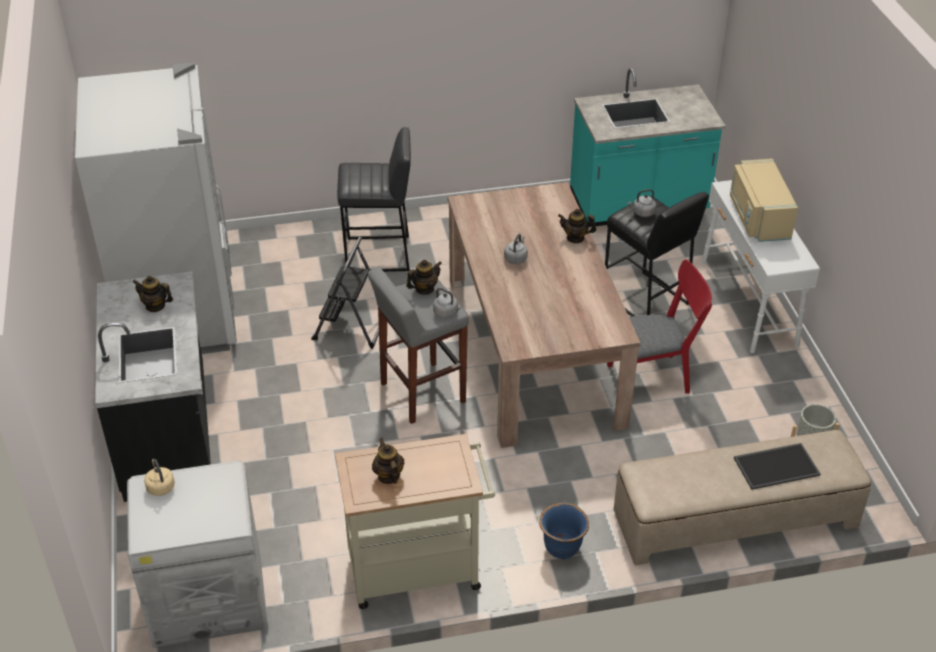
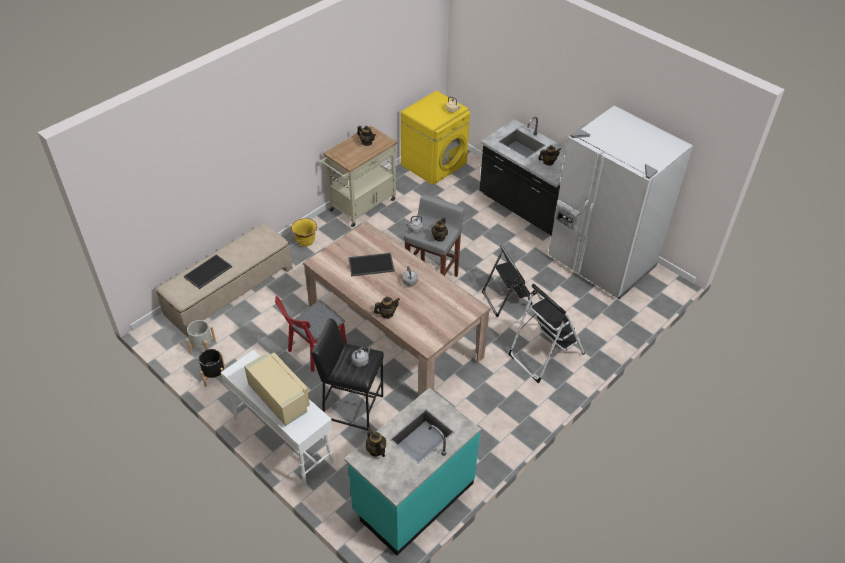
camera: 145 degrees right, 5 degrees up
white washing machine [127,460,268,648] -> yellow washing machine [401,91,470,184]
grey stool [337,127,411,272] -> step ladder [508,284,585,383]
blue planter [539,503,589,559] -> yellow planter [291,218,317,247]
none -> black planter [199,349,225,387]
none -> tray [348,253,395,277]
none -> teapot [366,427,386,457]

